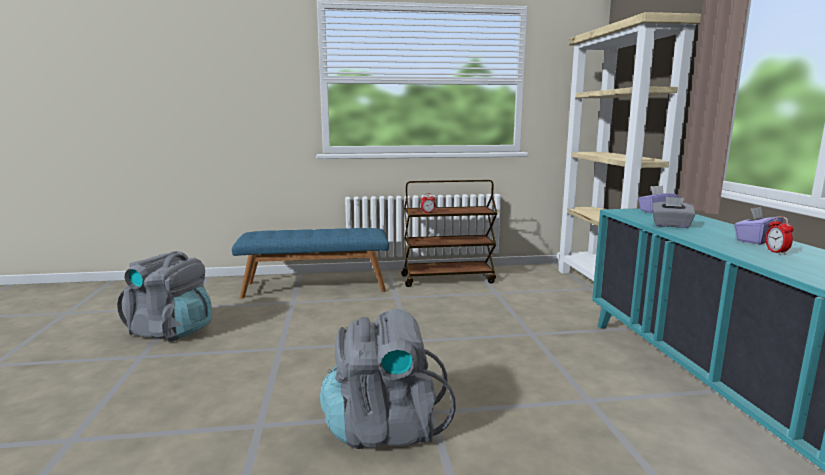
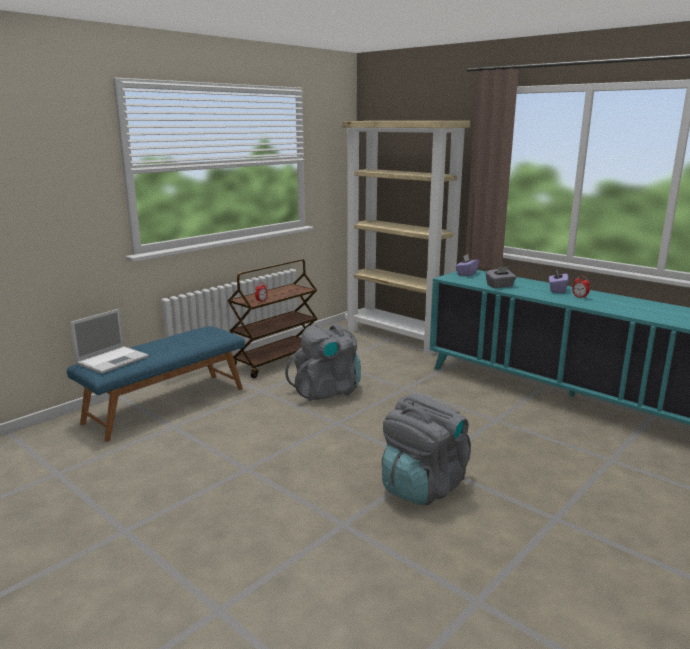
camera: 40 degrees left, 5 degrees up
grey backpack [117,251,212,342] -> grey backpack moved to [285,324,361,401]
none -> laptop [70,309,149,374]

